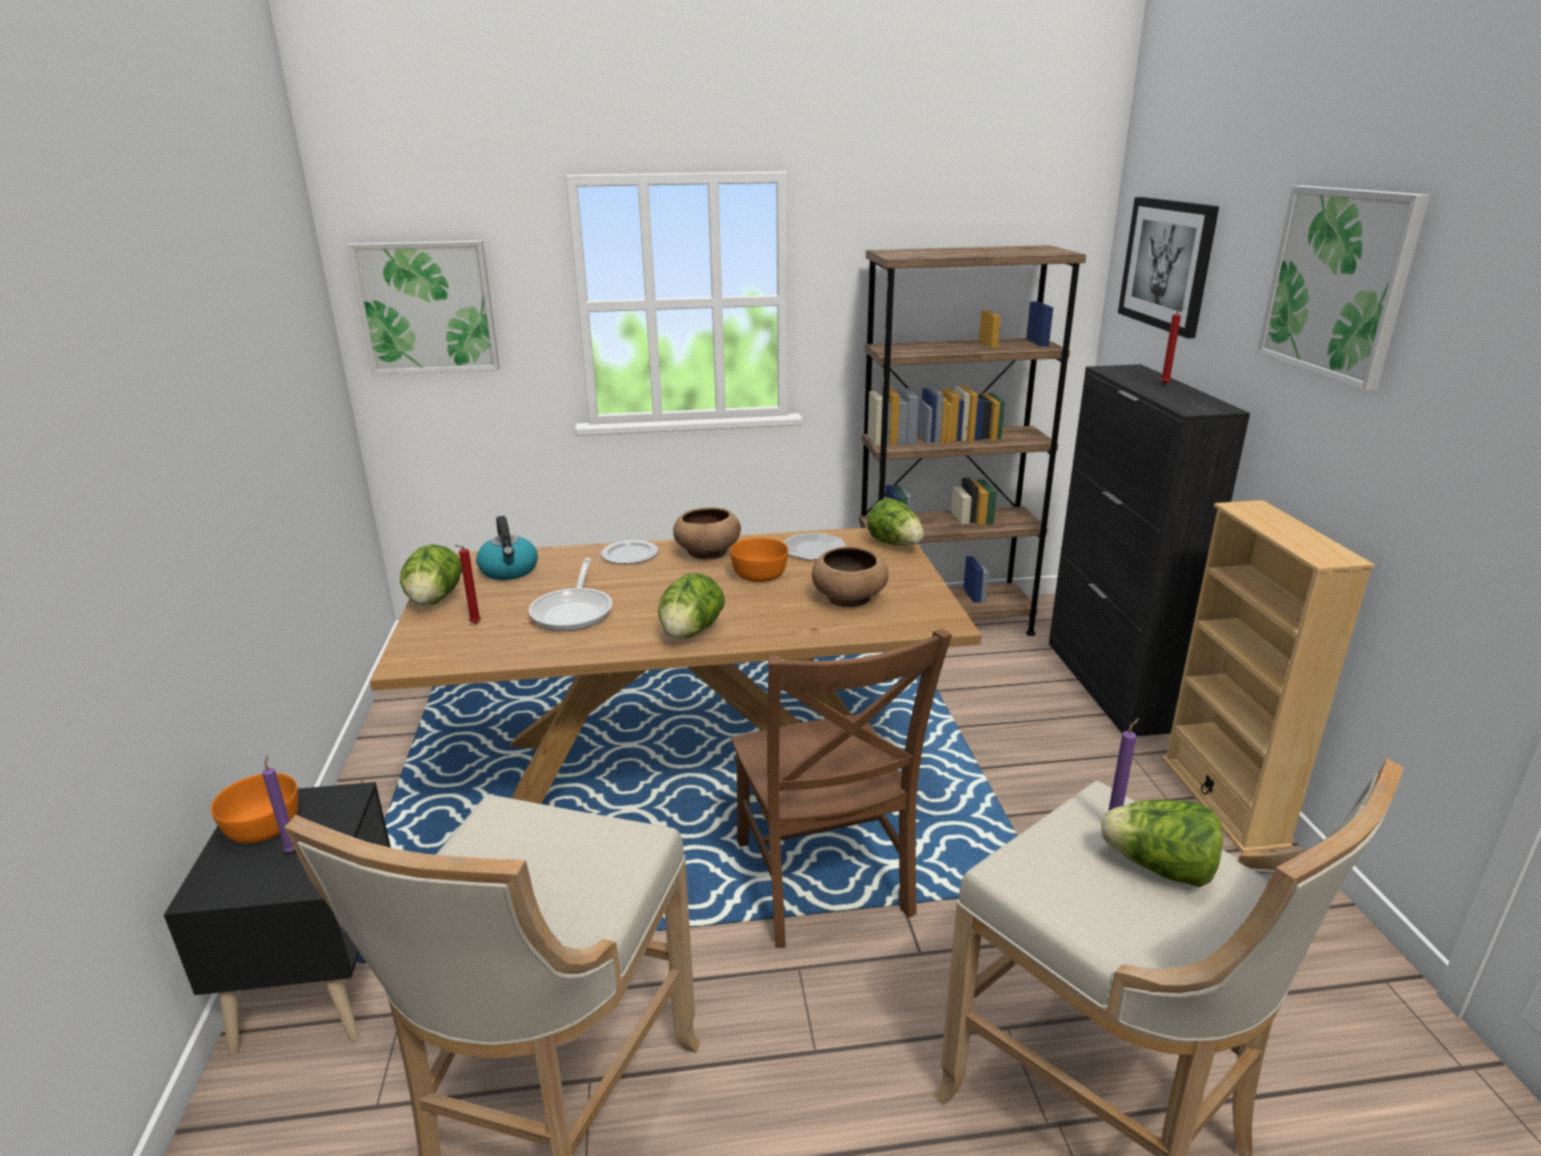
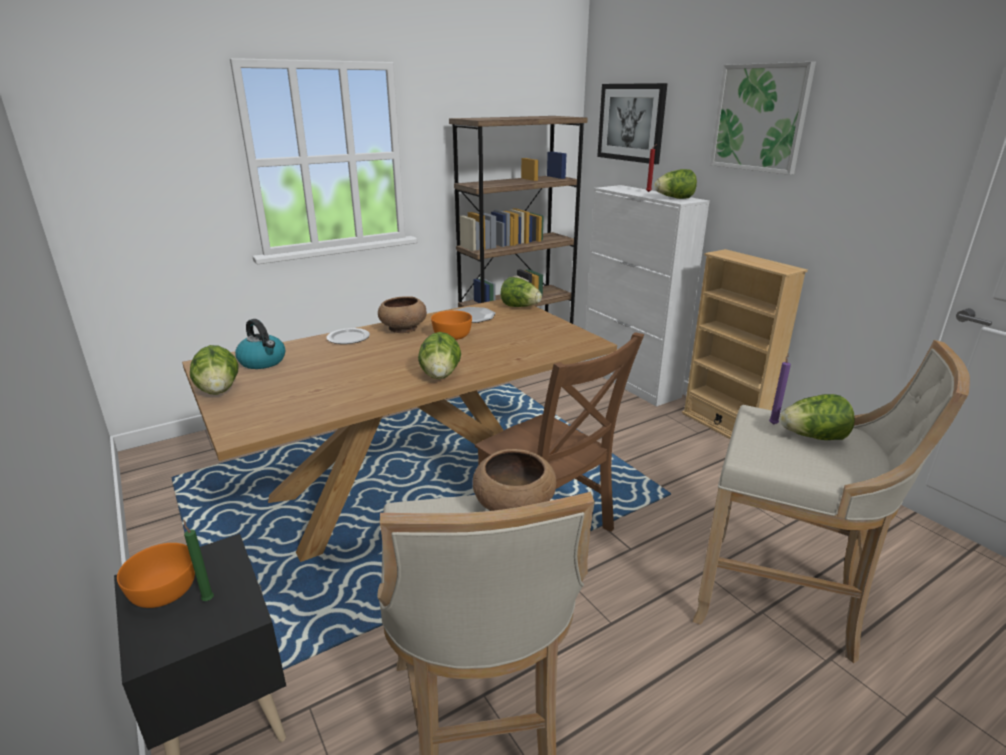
camera: 25 degrees left, 0 degrees up
purple candle [262,755,295,852] -> green candle [183,520,214,601]
picture [347,241,500,375] -> none
red candle [455,545,481,624] -> none
frying pan [529,558,613,631] -> none
brown bowl [812,546,889,607] -> brown bowl moved to [472,449,556,511]
black cabinet [1049,364,1250,736] -> white cabinet [583,185,710,407]
none -> lettuce [654,169,697,199]

